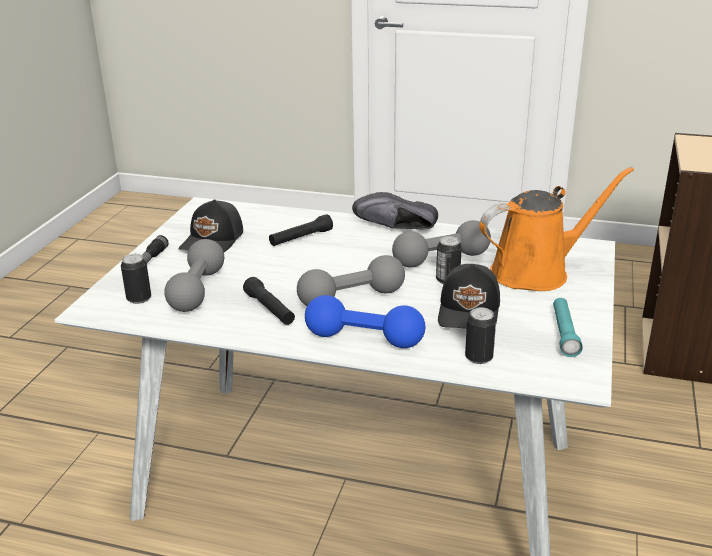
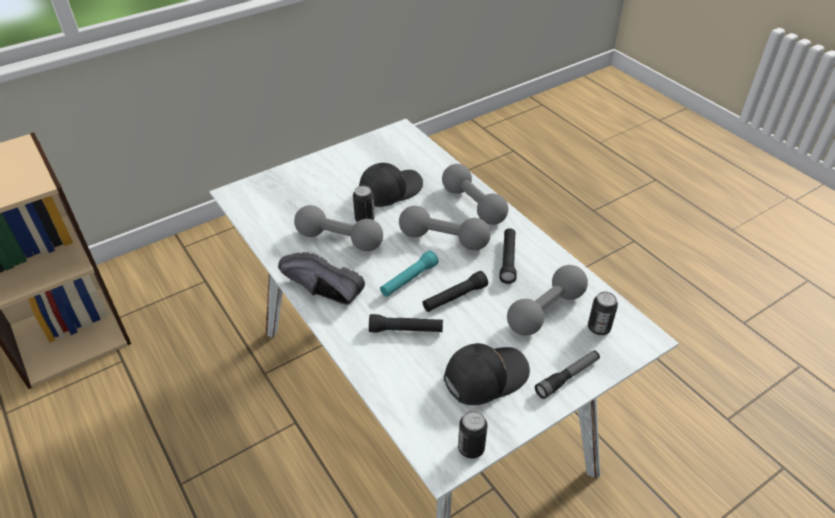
camera: 140 degrees left, 15 degrees up
blue dumbbell [305,295,426,348] -> grey dumbbell [442,164,508,225]
black shoe [352,192,438,229] -> black shoe turned 150 degrees clockwise [278,252,365,305]
can [465,307,496,364] -> can moved to [458,411,488,459]
orange watering can [480,167,634,291] -> none
turquoise flashlight [553,298,583,357] -> turquoise flashlight moved to [380,250,439,297]
none -> black flashlight [423,271,488,312]

